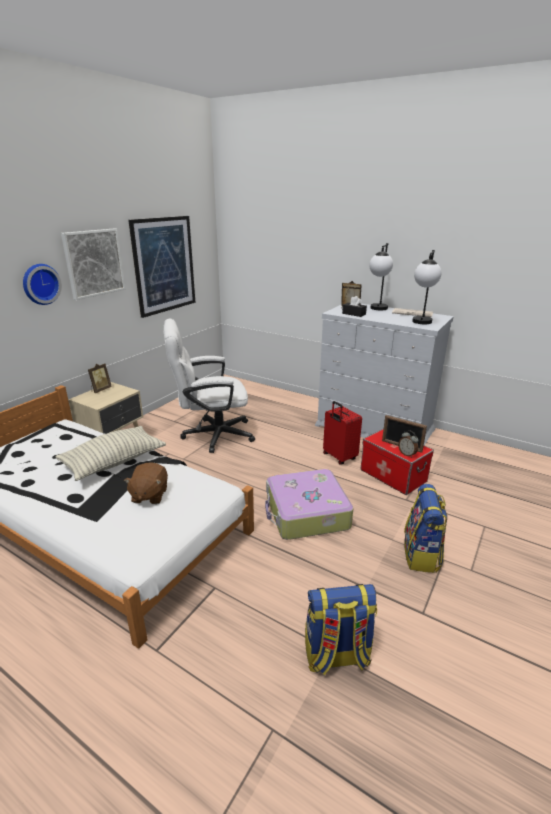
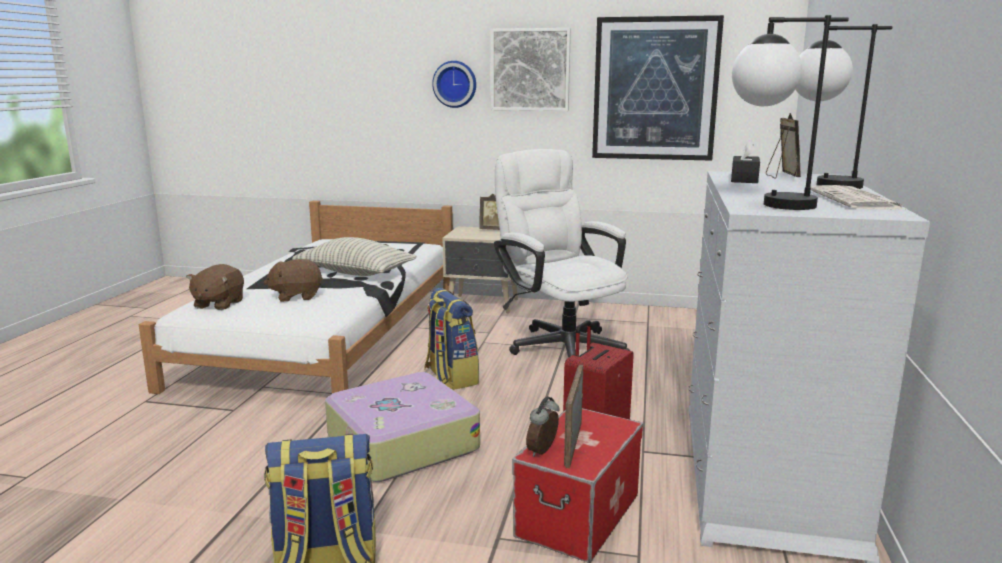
camera: 70 degrees right, 10 degrees down
backpack [305,584,377,675] -> backpack moved to [424,288,479,390]
none -> brown plush toy [186,264,244,310]

